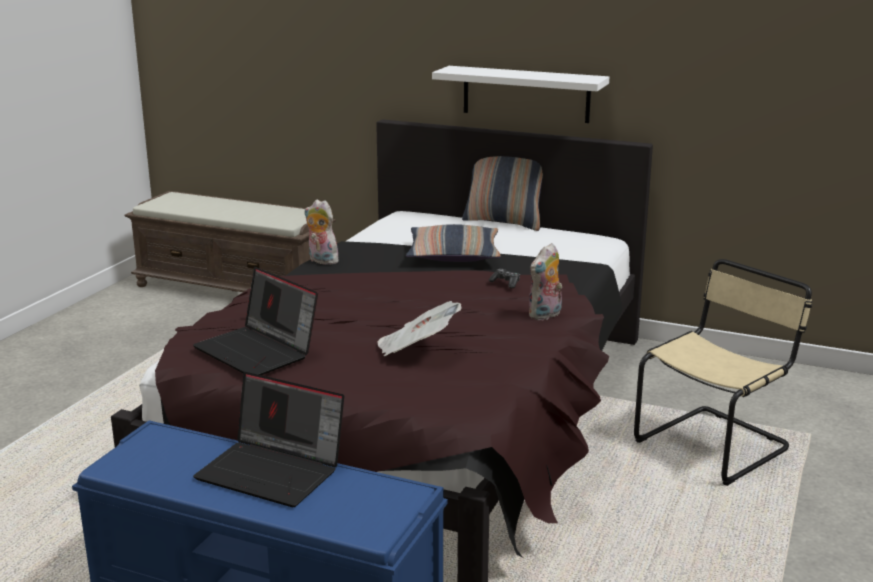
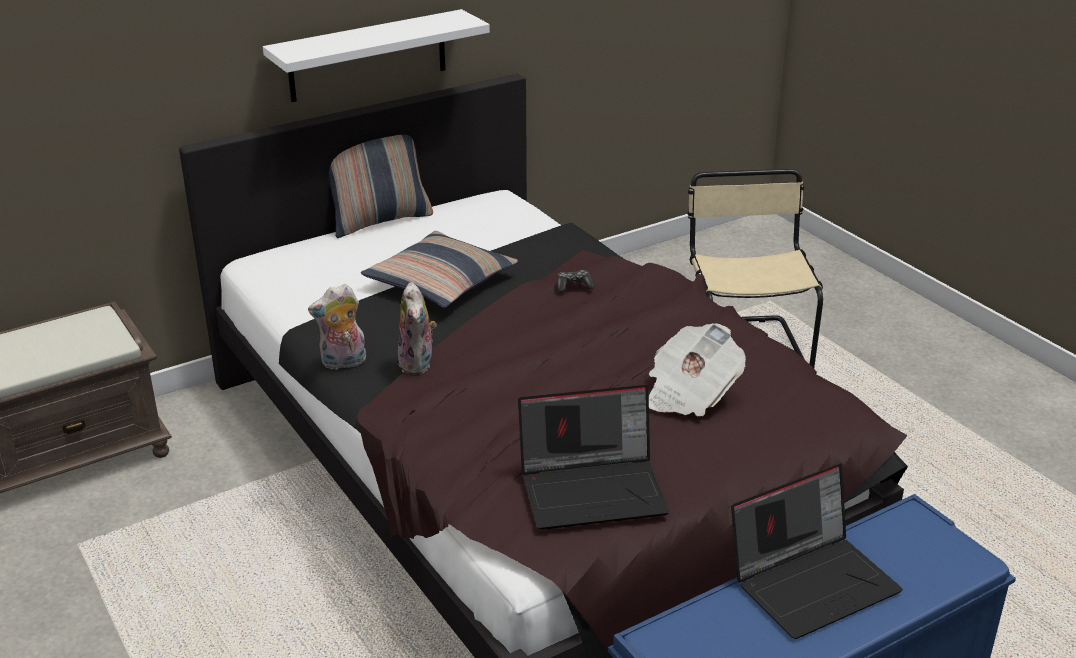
camera: 55 degrees left, 10 degrees up
plush toy [529,243,562,321] -> plush toy moved to [398,282,437,375]

